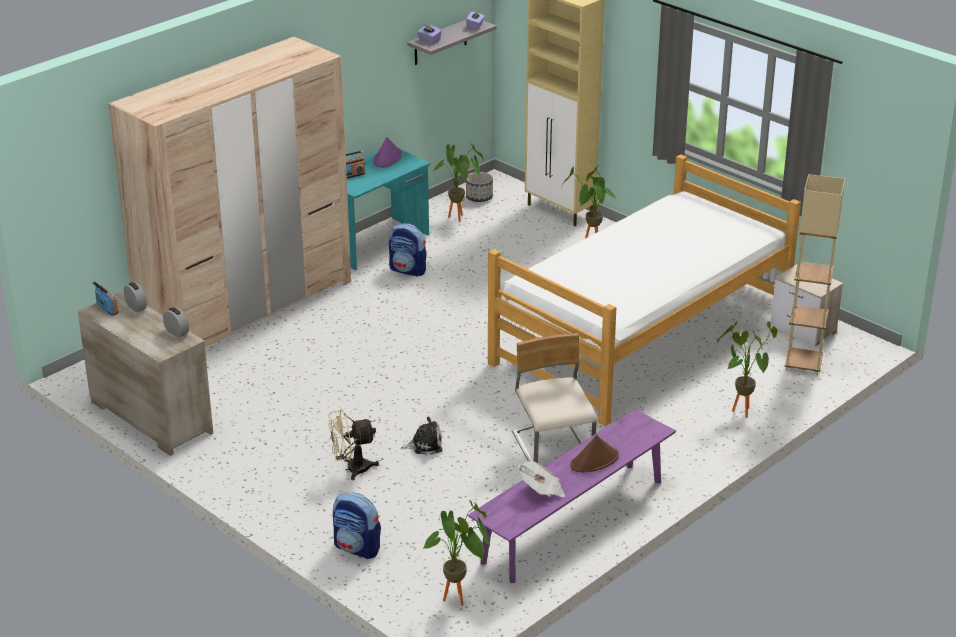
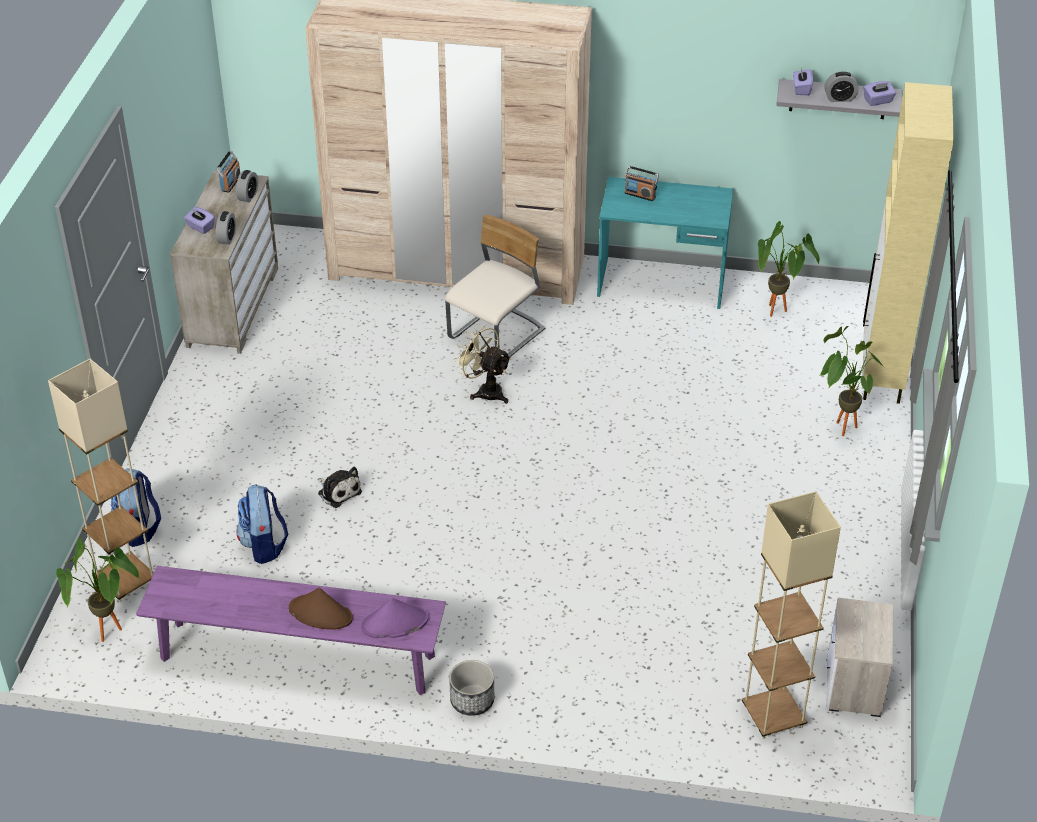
camera: 55 degrees right, 10 degrees up
beige fan [328,409,379,480] -> beige fan moved to [453,324,511,404]
purple hat [373,137,402,168] -> purple hat moved to [361,598,429,638]
backpack [389,223,427,277] -> backpack moved to [236,484,288,564]
planter [466,172,493,202] -> planter moved to [449,660,494,716]
bed [488,155,801,426] -> none
beige chair [512,333,597,463] -> beige chair moved to [445,214,546,357]
newspaper [517,461,565,497] -> none
potted plant [717,321,778,418] -> none
none -> beige floor lamp [48,359,154,602]
none -> purple tissue box [184,207,215,234]
none -> alarm clock [825,71,859,102]

